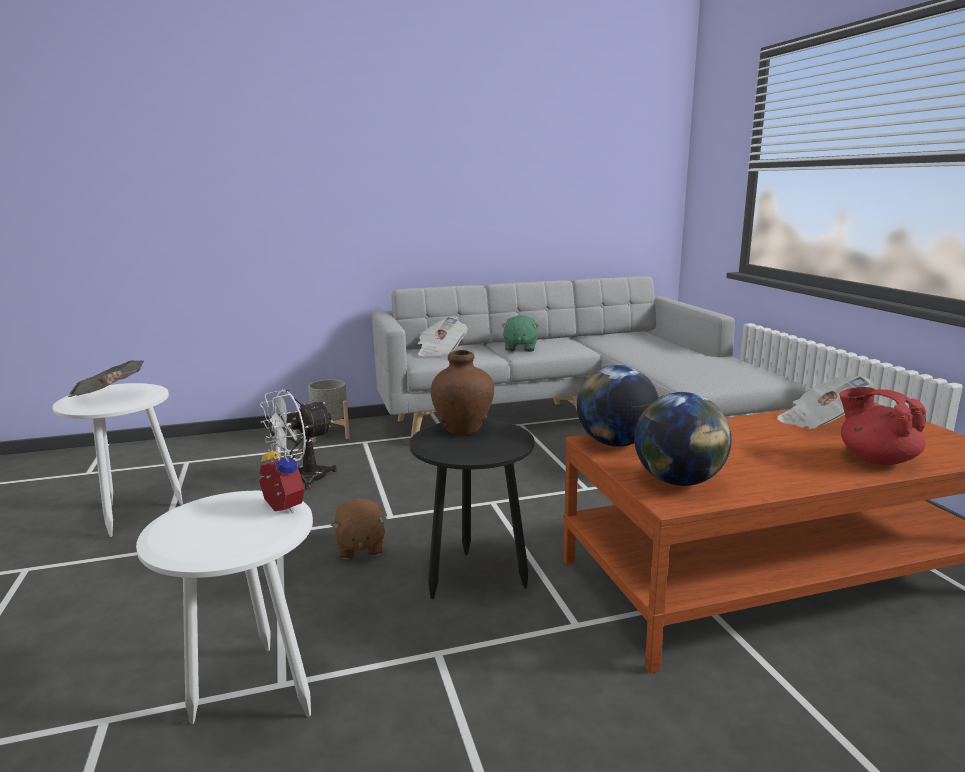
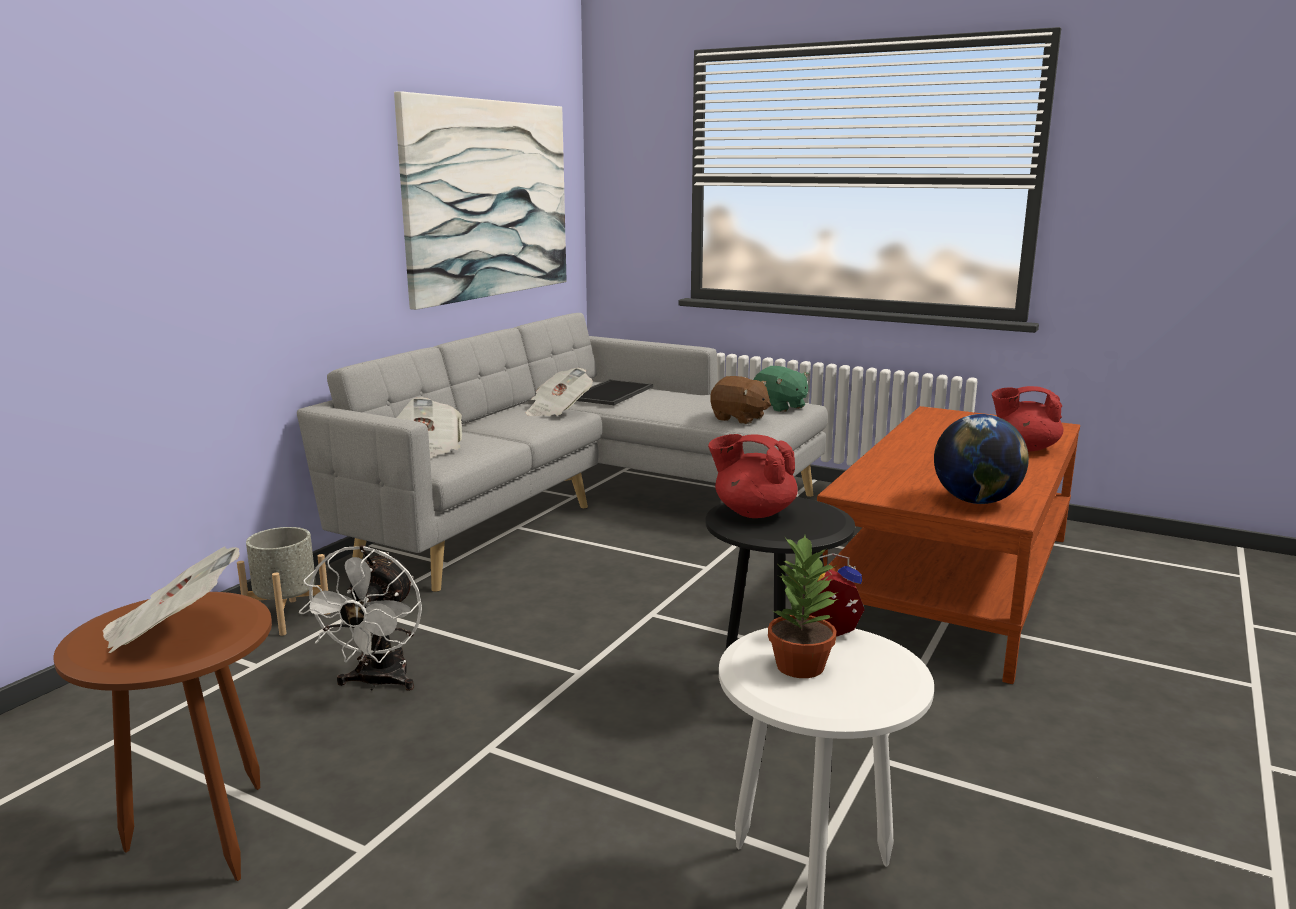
camera: 45 degrees left, 0 degrees up
white side table [53,383,183,537] -> brown side table [53,592,272,881]
brown plush toy [331,499,387,560] -> brown plush toy moved to [710,376,771,424]
brown vase [431,350,494,435] -> red teapot [708,434,798,518]
green plush toy [501,315,539,352] -> green plush toy moved to [754,366,809,412]
globe [577,365,659,447] -> none
newspaper [777,376,872,429] -> newspaper moved to [526,368,593,416]
none -> picture [394,91,567,310]
none -> tray [577,379,653,405]
none -> potted plant [768,535,838,678]

